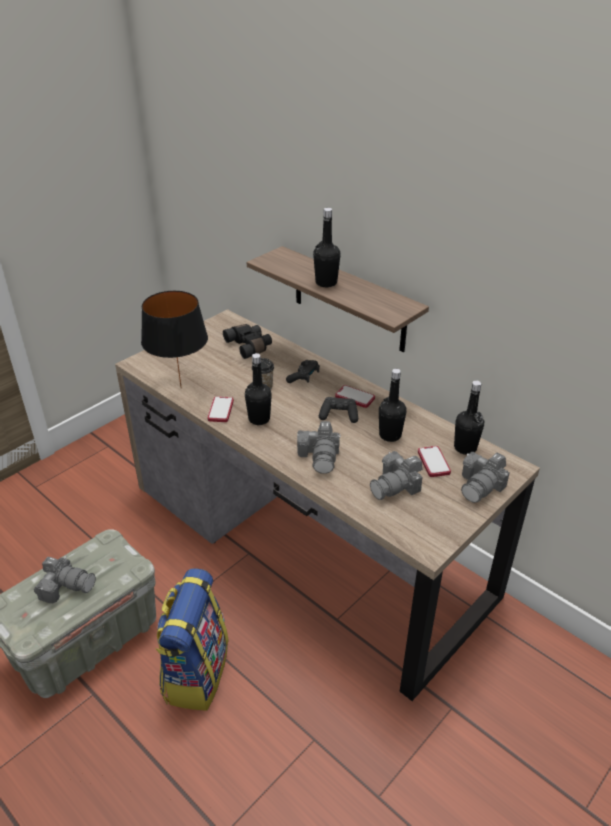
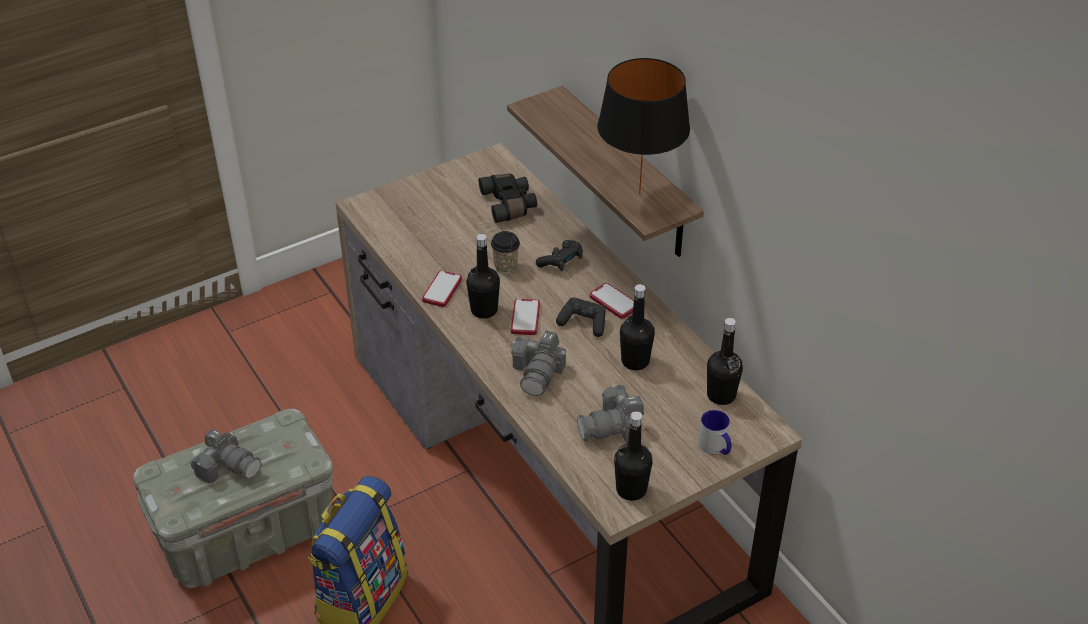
camera: 15 degrees right, 5 degrees up
black table lamp [141,291,208,388] -> black table lamp moved to [597,58,690,194]
black bottle [313,208,341,287] -> black bottle moved to [614,411,653,501]
phone [418,446,451,477] -> phone moved to [511,299,540,335]
camera [461,452,510,503] -> mug [698,410,731,455]

